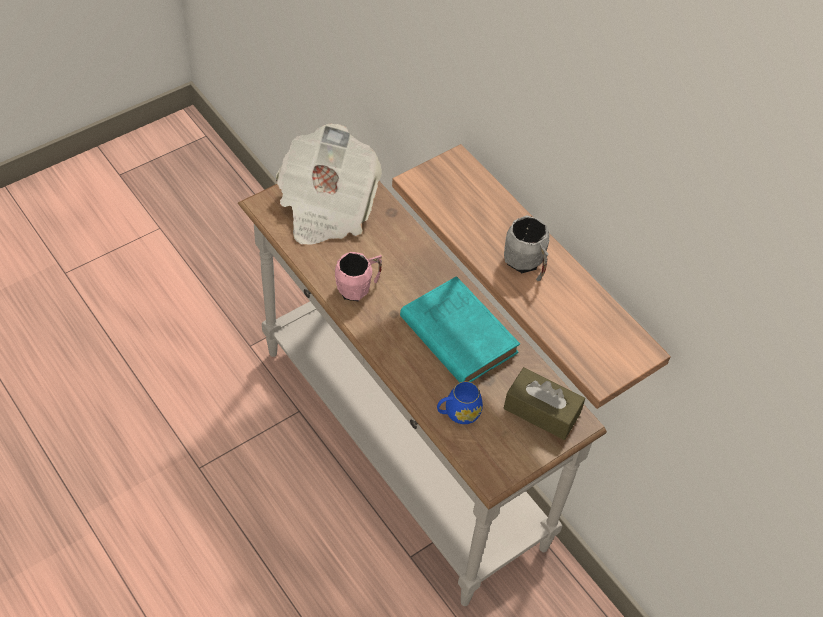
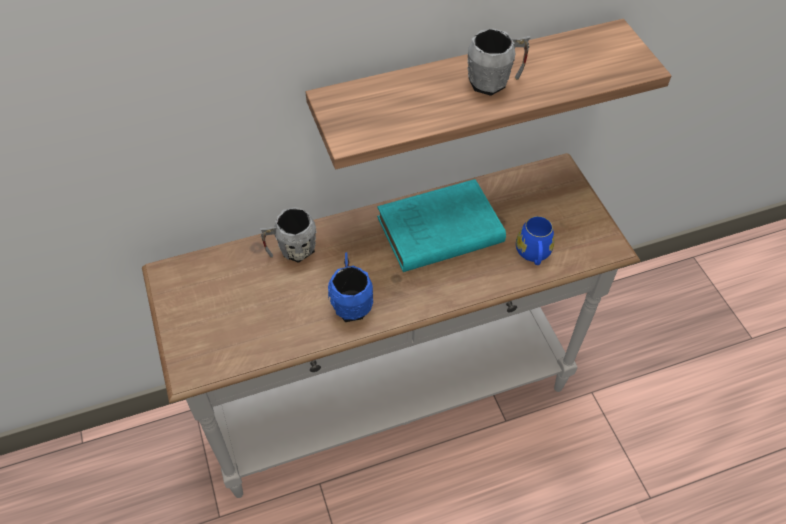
camera: 70 degrees left, 0 degrees up
newspaper [276,124,382,245] -> none
pink mug [335,252,382,301] -> blue mug [328,252,373,322]
brown tissue box [504,367,585,440] -> none
none -> grey mug [260,207,316,263]

